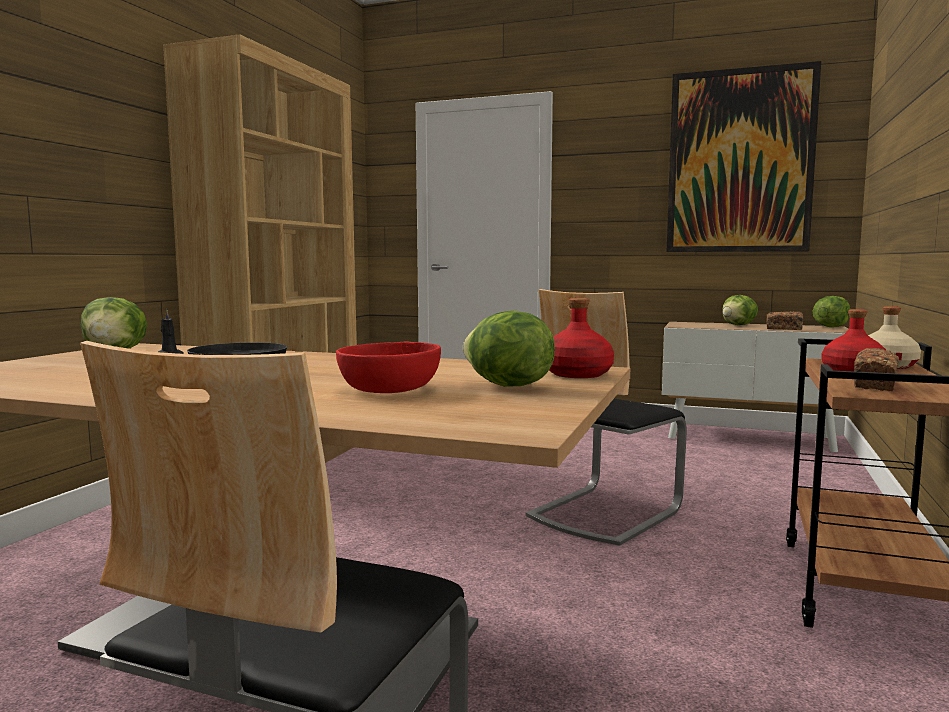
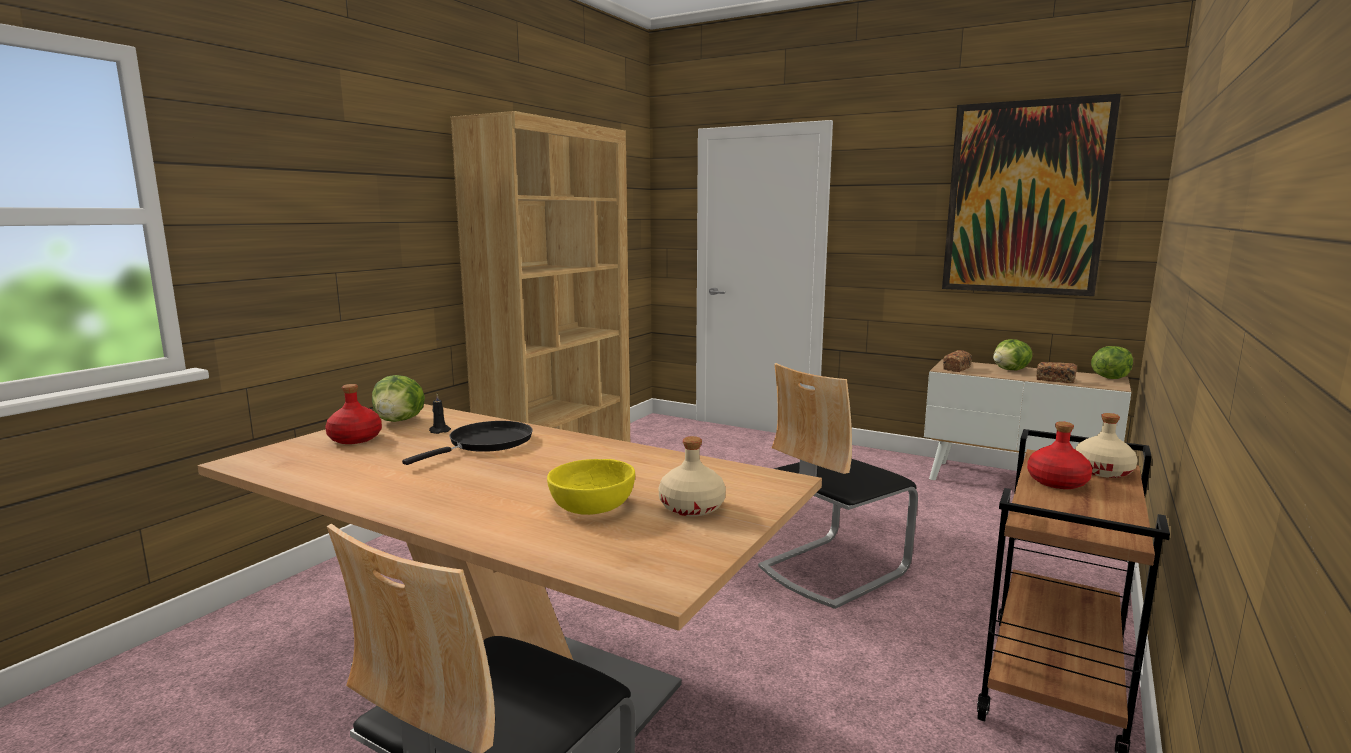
camera: 10 degrees right, 5 degrees up
red bowl [336,342,441,393] -> yellow bowl [547,459,635,515]
lettuce [463,311,555,387] -> beige bottle [658,436,726,516]
red bottle [549,298,614,378] -> red bottle moved to [325,384,382,444]
bread [854,348,899,391] -> bread moved to [943,350,972,372]

